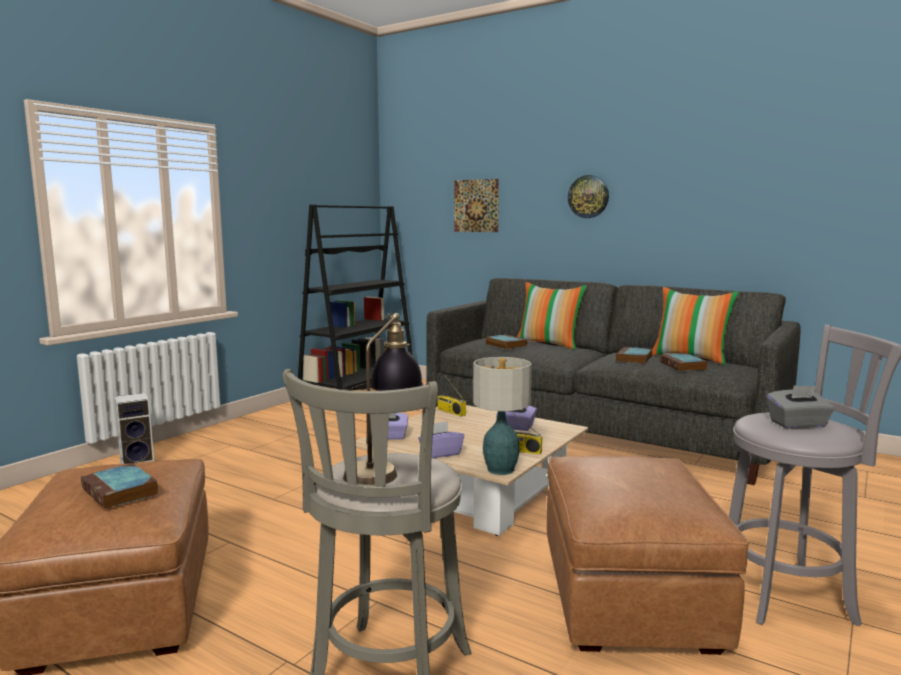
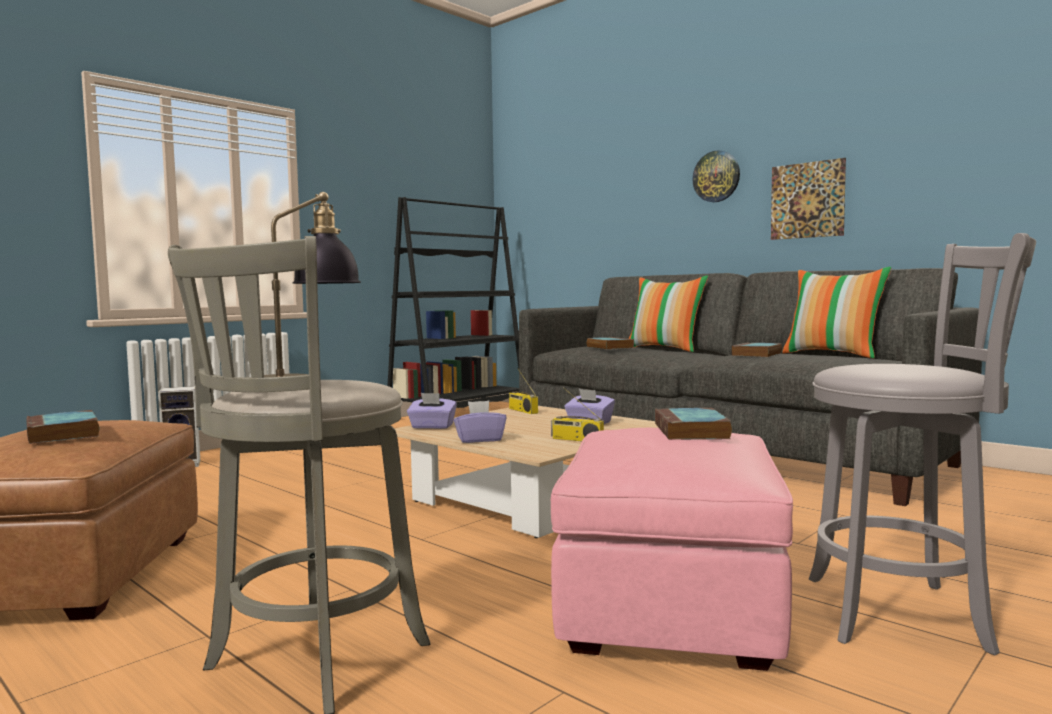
camera: 10 degrees right, 5 degrees down
picture [454,179,499,232] -> picture moved to [771,158,846,240]
table lamp [473,357,532,475] -> none
brown ottoman [547,456,749,655] -> pink ottoman [551,428,793,671]
book [660,353,708,371] -> book moved to [655,408,732,440]
grey tissue box [767,385,835,428] -> none

